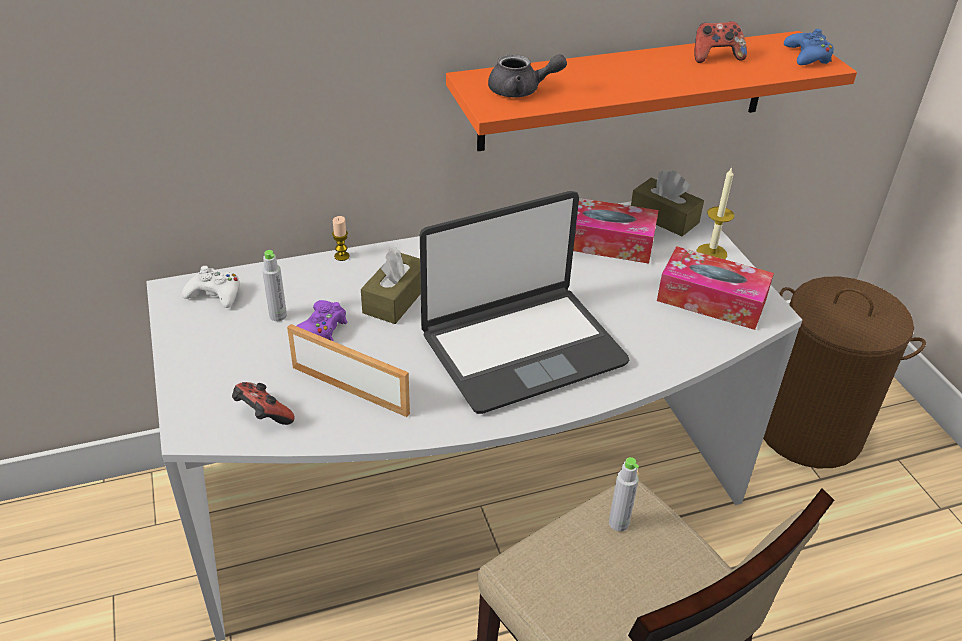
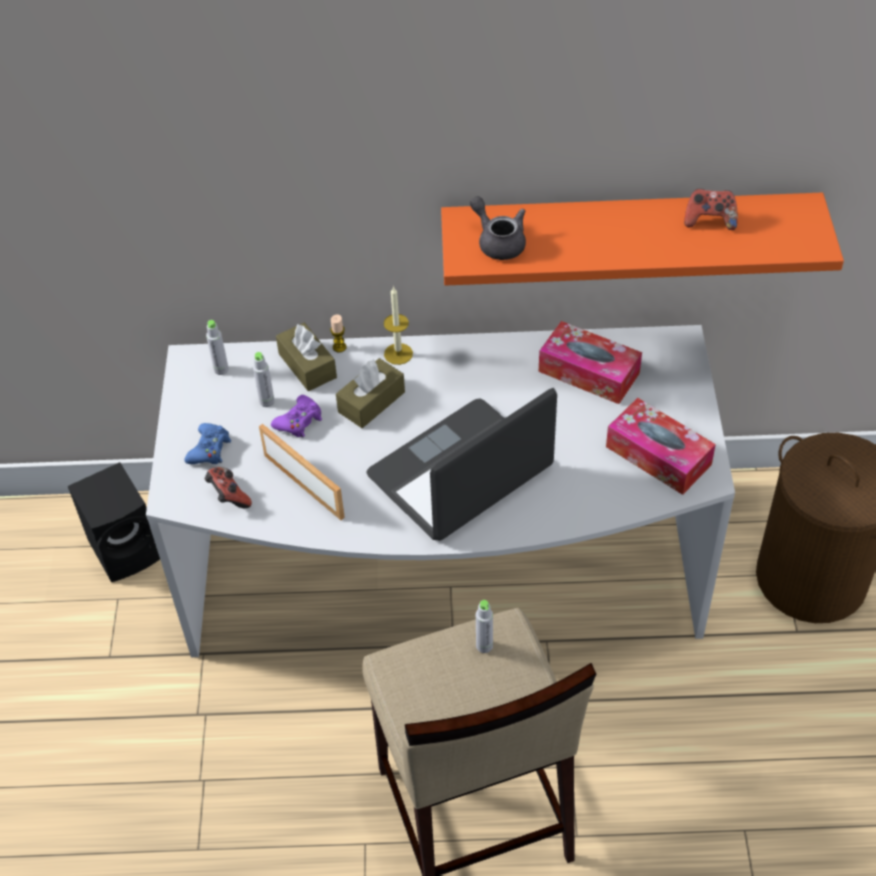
camera: 20 degrees right, 10 degrees up
white game controller [182,266,240,308] -> grey bottle [206,320,229,375]
laptop [420,191,629,414] -> laptop turned 150 degrees clockwise [366,388,557,541]
grey teapot [488,54,567,97] -> grey teapot turned 150 degrees counterclockwise [470,196,526,260]
brown tissue box [631,170,704,236] -> brown tissue box moved to [276,323,337,391]
candle [697,167,734,259] -> candle moved to [384,286,413,365]
blue game controller [784,29,834,65] -> blue game controller moved to [184,423,231,464]
none -> black speaker [68,462,160,582]

